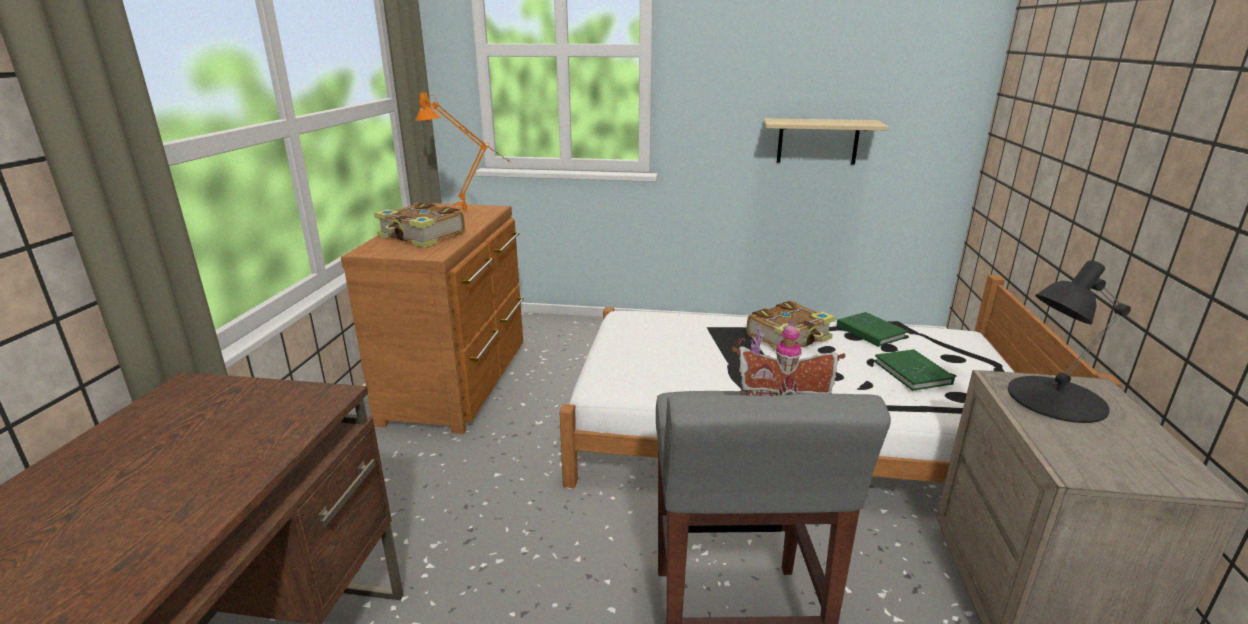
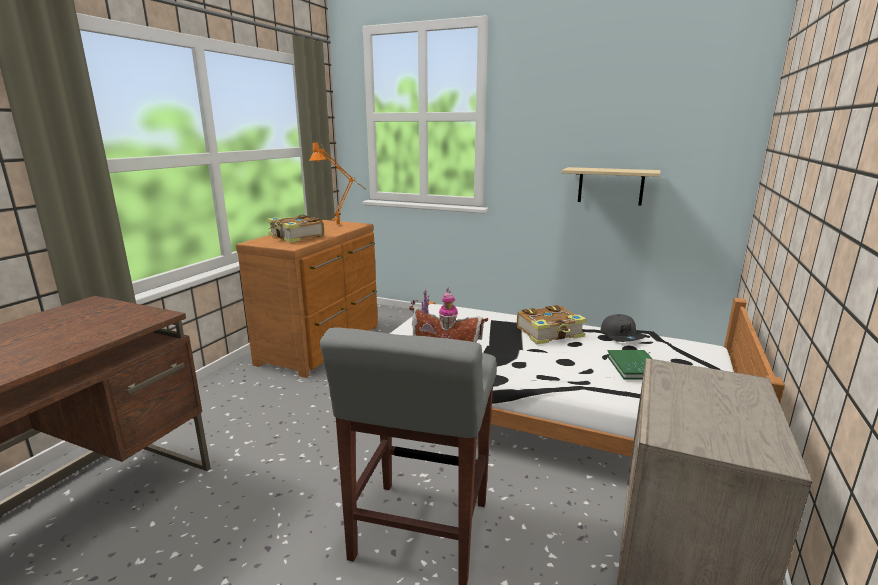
camera: 15 degrees right, 5 degrees down
green book [836,312,908,347] -> grey cap [601,314,645,342]
black table lamp [1008,260,1131,423] -> none

